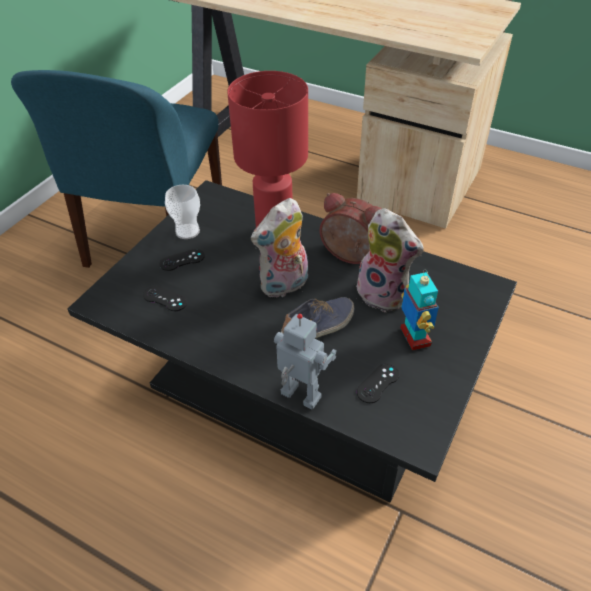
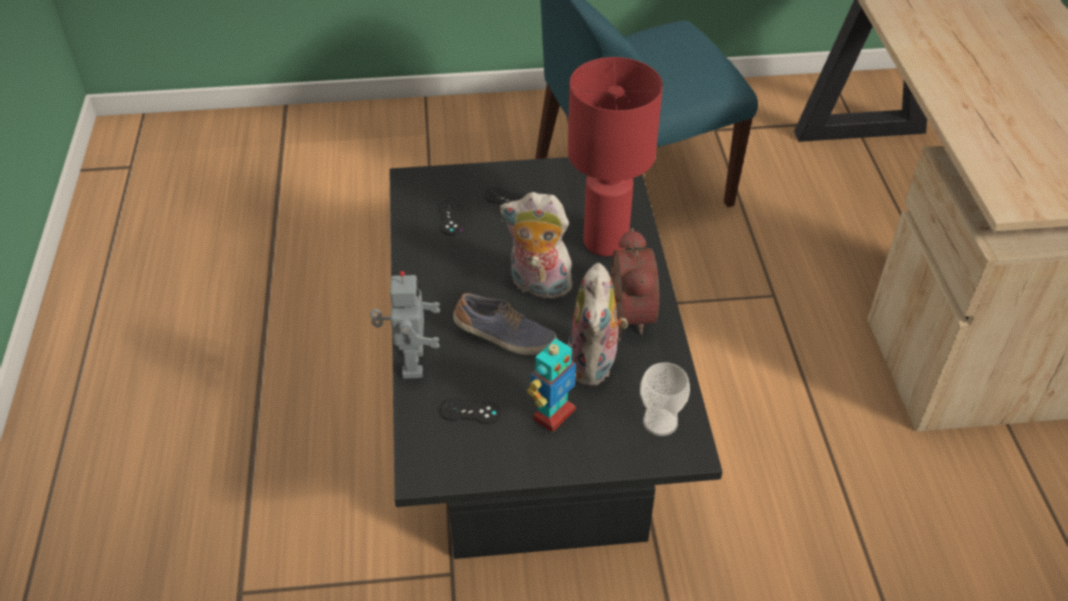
camera: 55 degrees right, 0 degrees up
cup [165,185,200,239] -> cup moved to [640,362,690,436]

